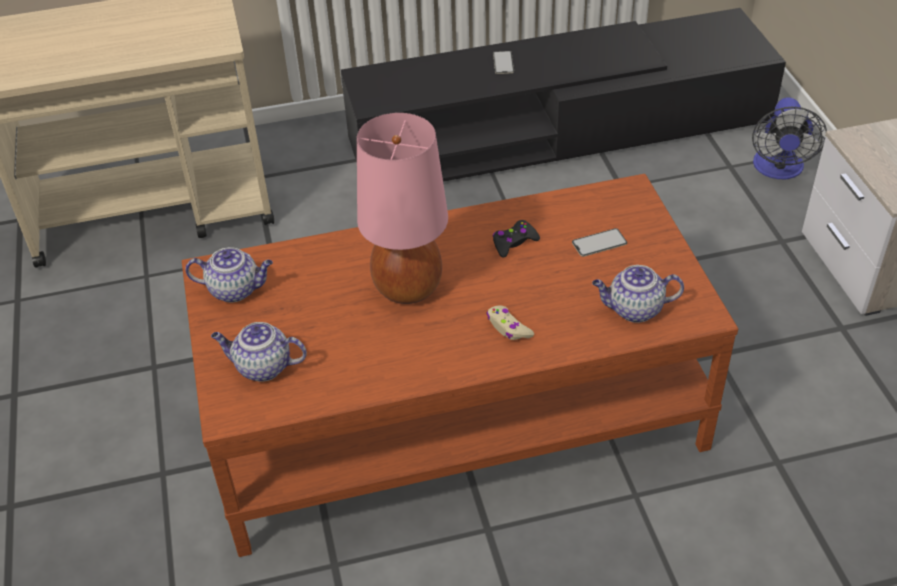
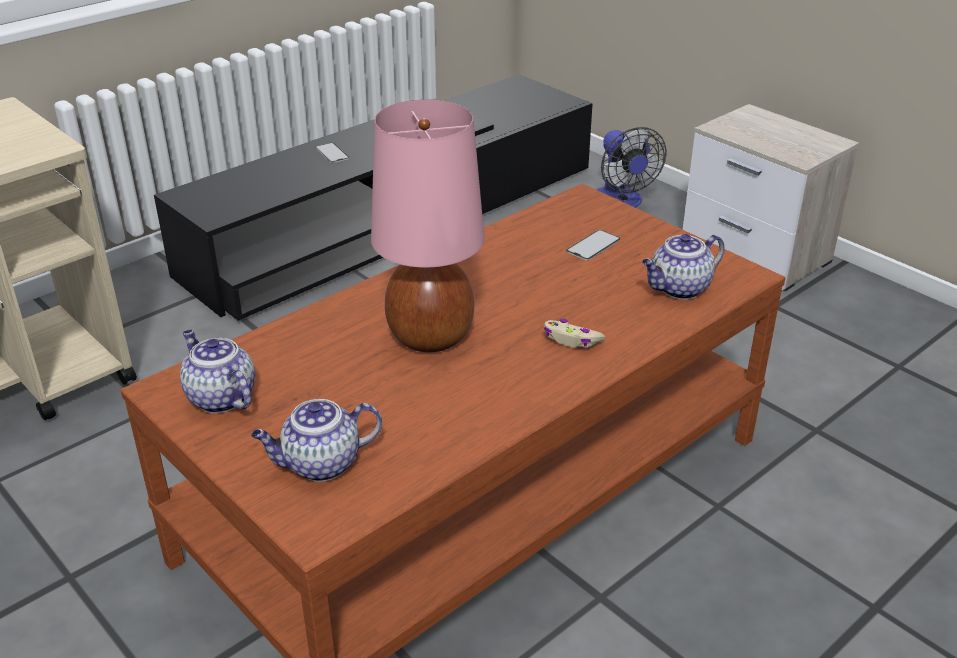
camera: 30 degrees left, 10 degrees down
teapot [185,247,273,302] -> teapot turned 105 degrees counterclockwise [180,330,255,413]
black game controller [493,220,540,258] -> none

